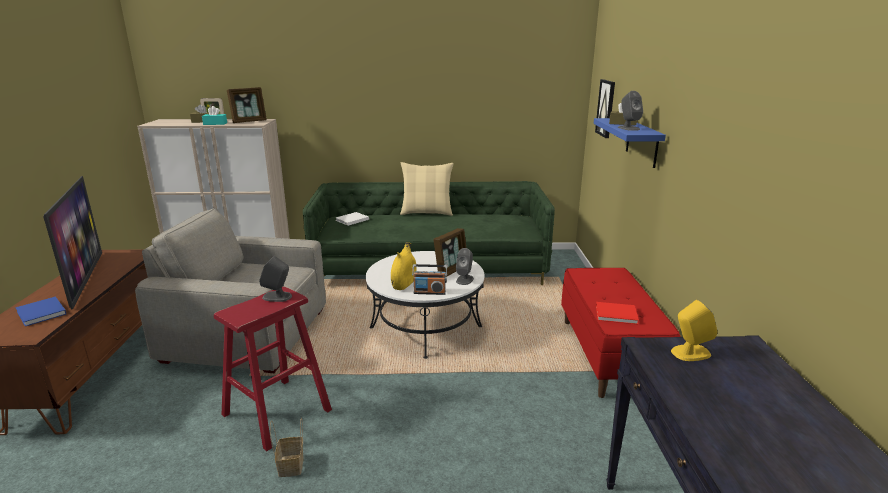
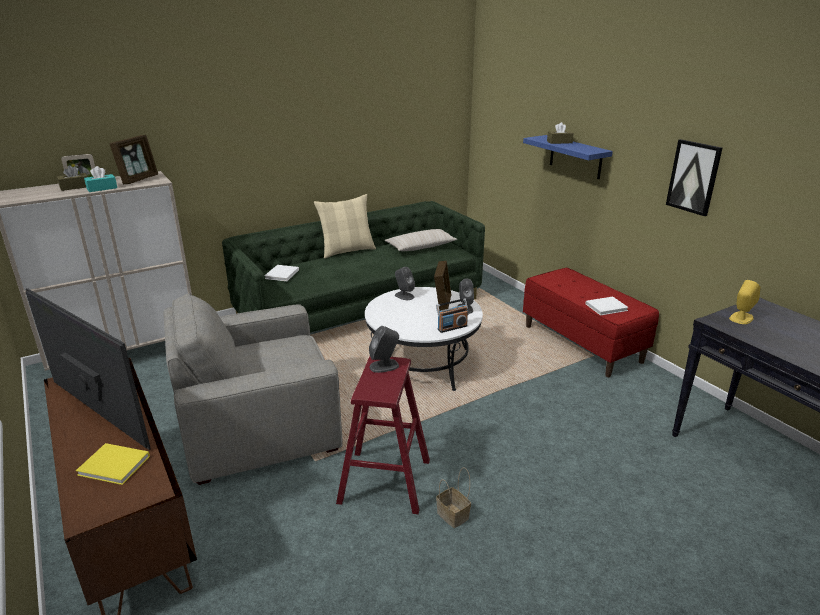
camera: 30 degrees left, 5 degrees up
blue book [15,296,66,326] -> yellow book [76,443,150,485]
yellow vase [391,242,417,290] -> none
picture [595,79,615,138] -> picture moved to [666,139,722,216]
red book [596,302,639,324] -> white book [586,297,629,316]
grey speaker [618,91,643,131] -> grey speaker moved to [395,267,415,300]
none -> beige pillow [385,229,457,251]

